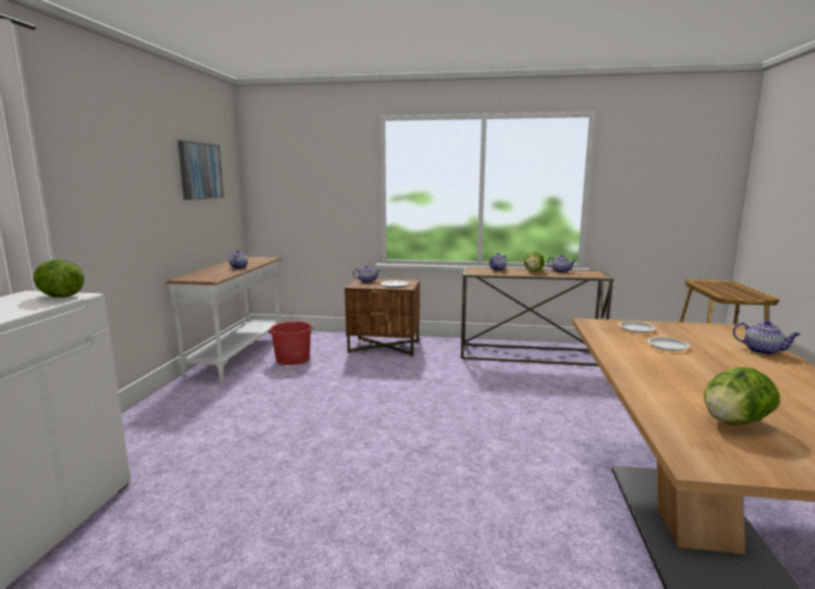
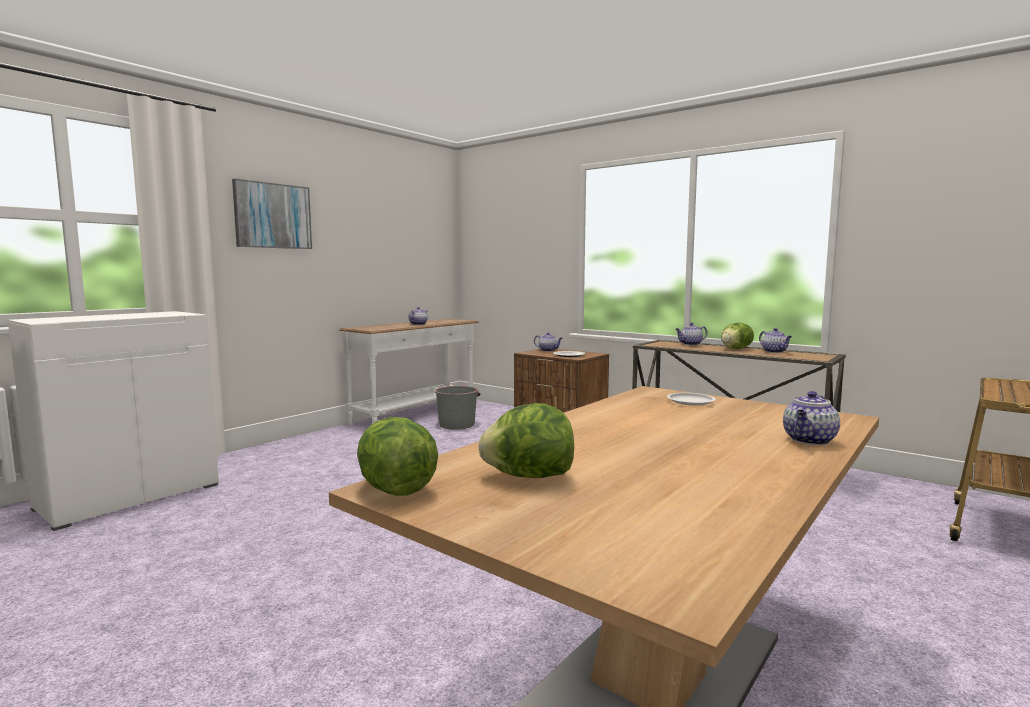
camera: 30 degrees right, 5 degrees down
lettuce [33,260,84,297] -> lettuce moved to [357,417,438,496]
picture [178,141,224,200] -> picture moved to [232,179,312,249]
red bucket [268,321,313,365] -> grey bucket [434,385,480,430]
white plate [648,337,690,351] -> none
teapot [733,320,801,355] -> teapot turned 60 degrees clockwise [783,391,840,445]

